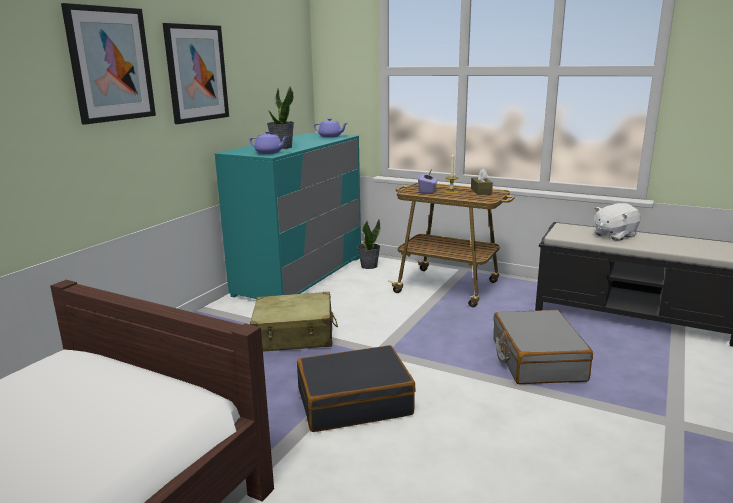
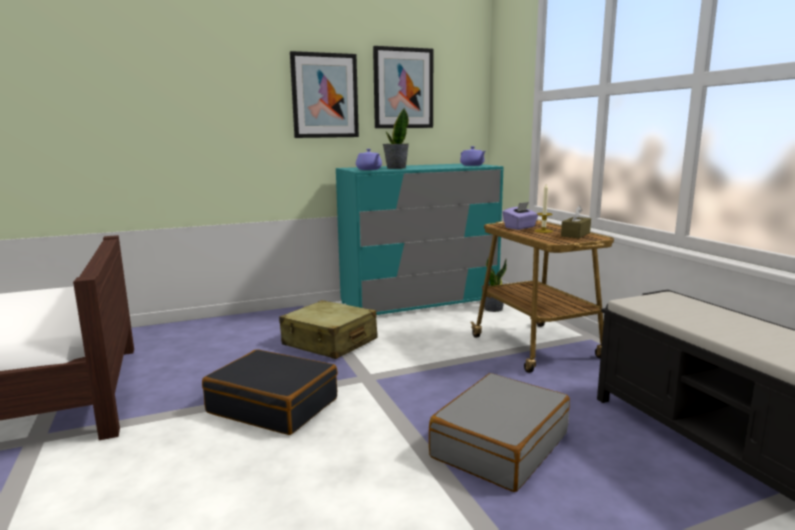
camera: 40 degrees right, 5 degrees down
picture [61,3,156,125] -> picture moved to [373,46,433,128]
white plush toy [594,203,641,241] -> none

